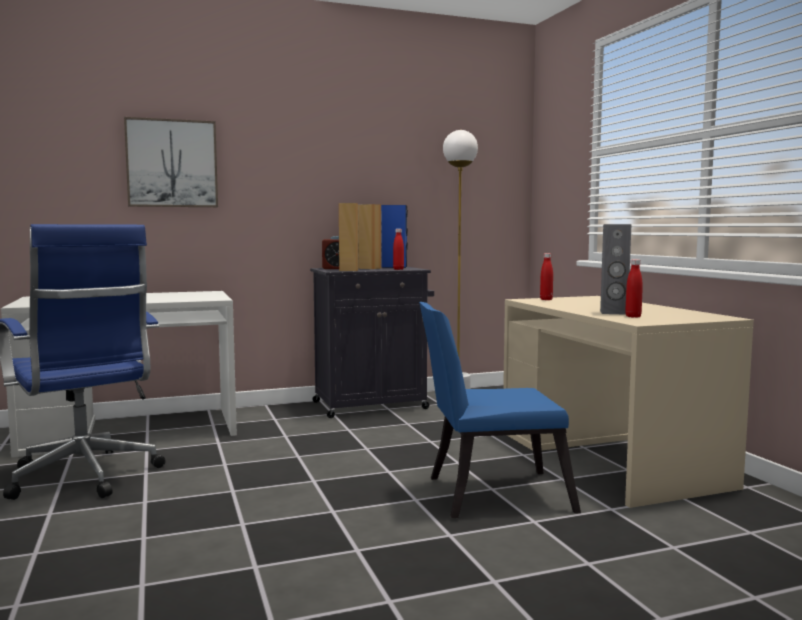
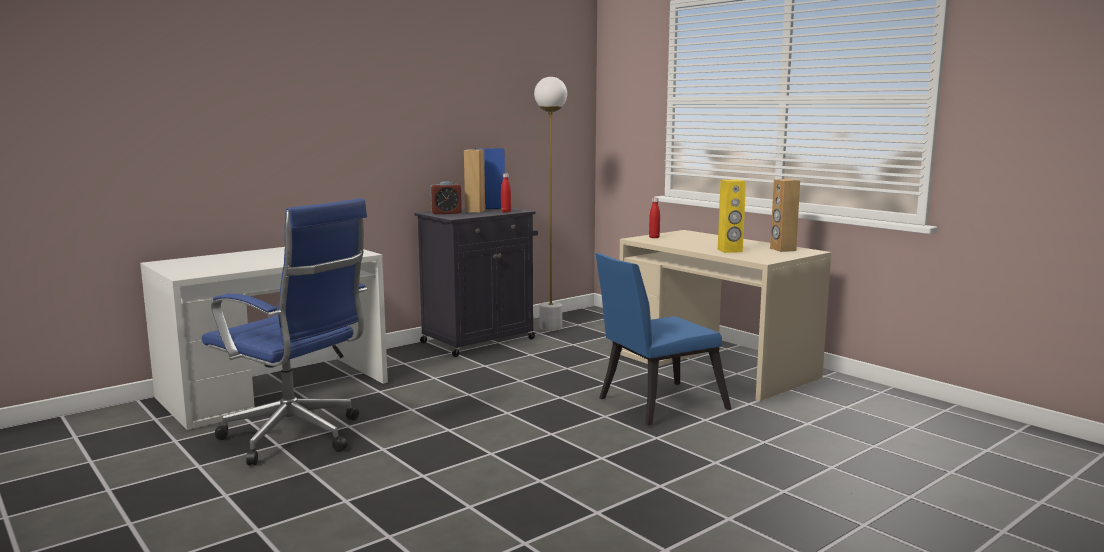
camera: 20 degrees left, 5 degrees up
picture [124,117,218,207] -> none
brown speaker [339,203,359,271] -> brown speaker moved to [770,179,800,252]
grey speaker [600,224,631,315] -> yellow speaker [718,179,746,253]
red bottle [625,259,643,318] -> none

